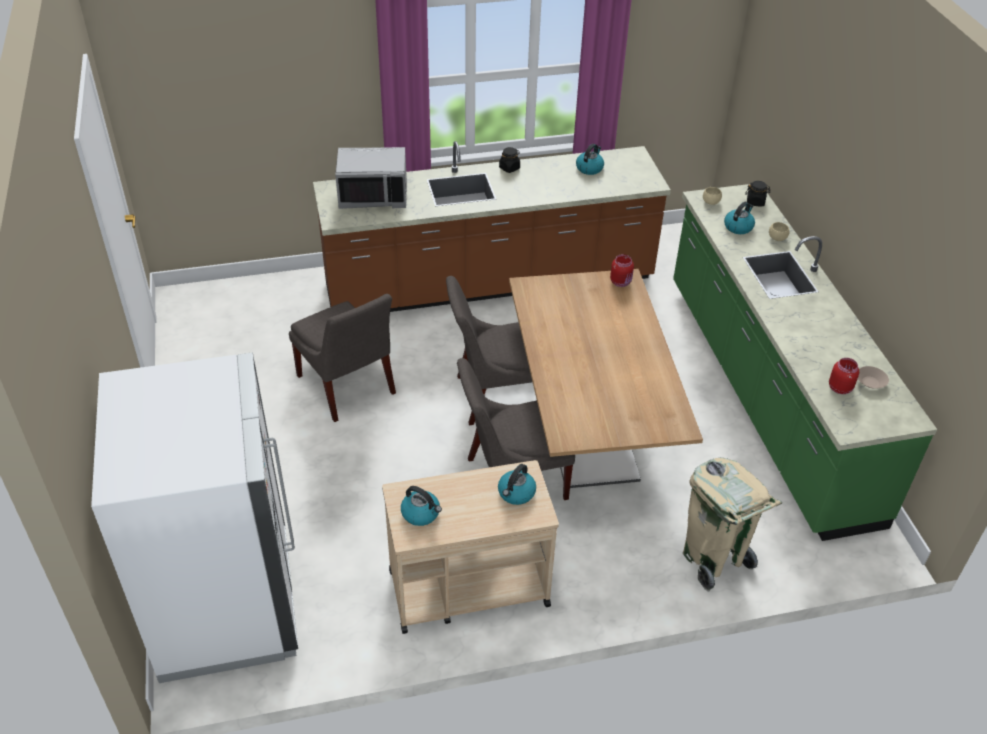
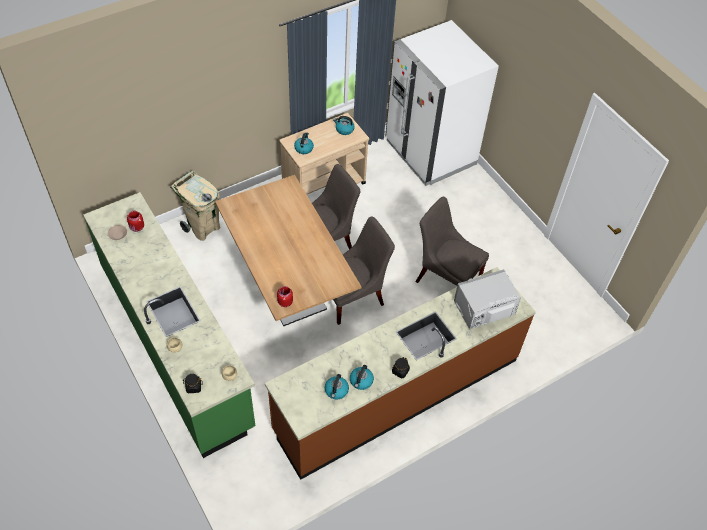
camera: 160 degrees right, 10 degrees up
kettle [724,202,755,234] -> kettle moved to [350,365,374,390]

